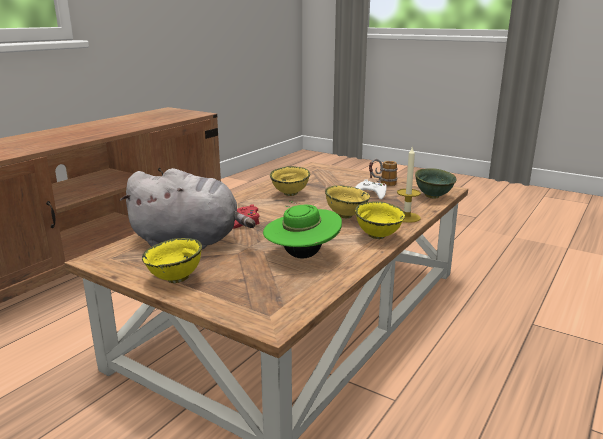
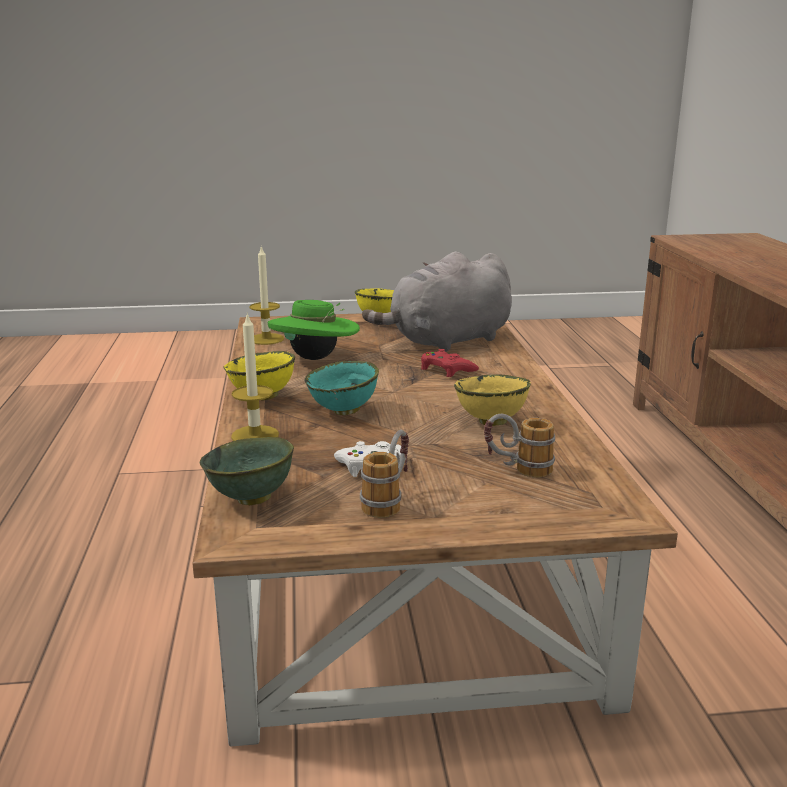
camera: 140 degrees right, 0 degrees up
yellow bowl [325,185,370,218] -> turquoise bowl [305,361,379,415]
none -> candle [250,245,284,345]
none -> mug [484,414,555,478]

